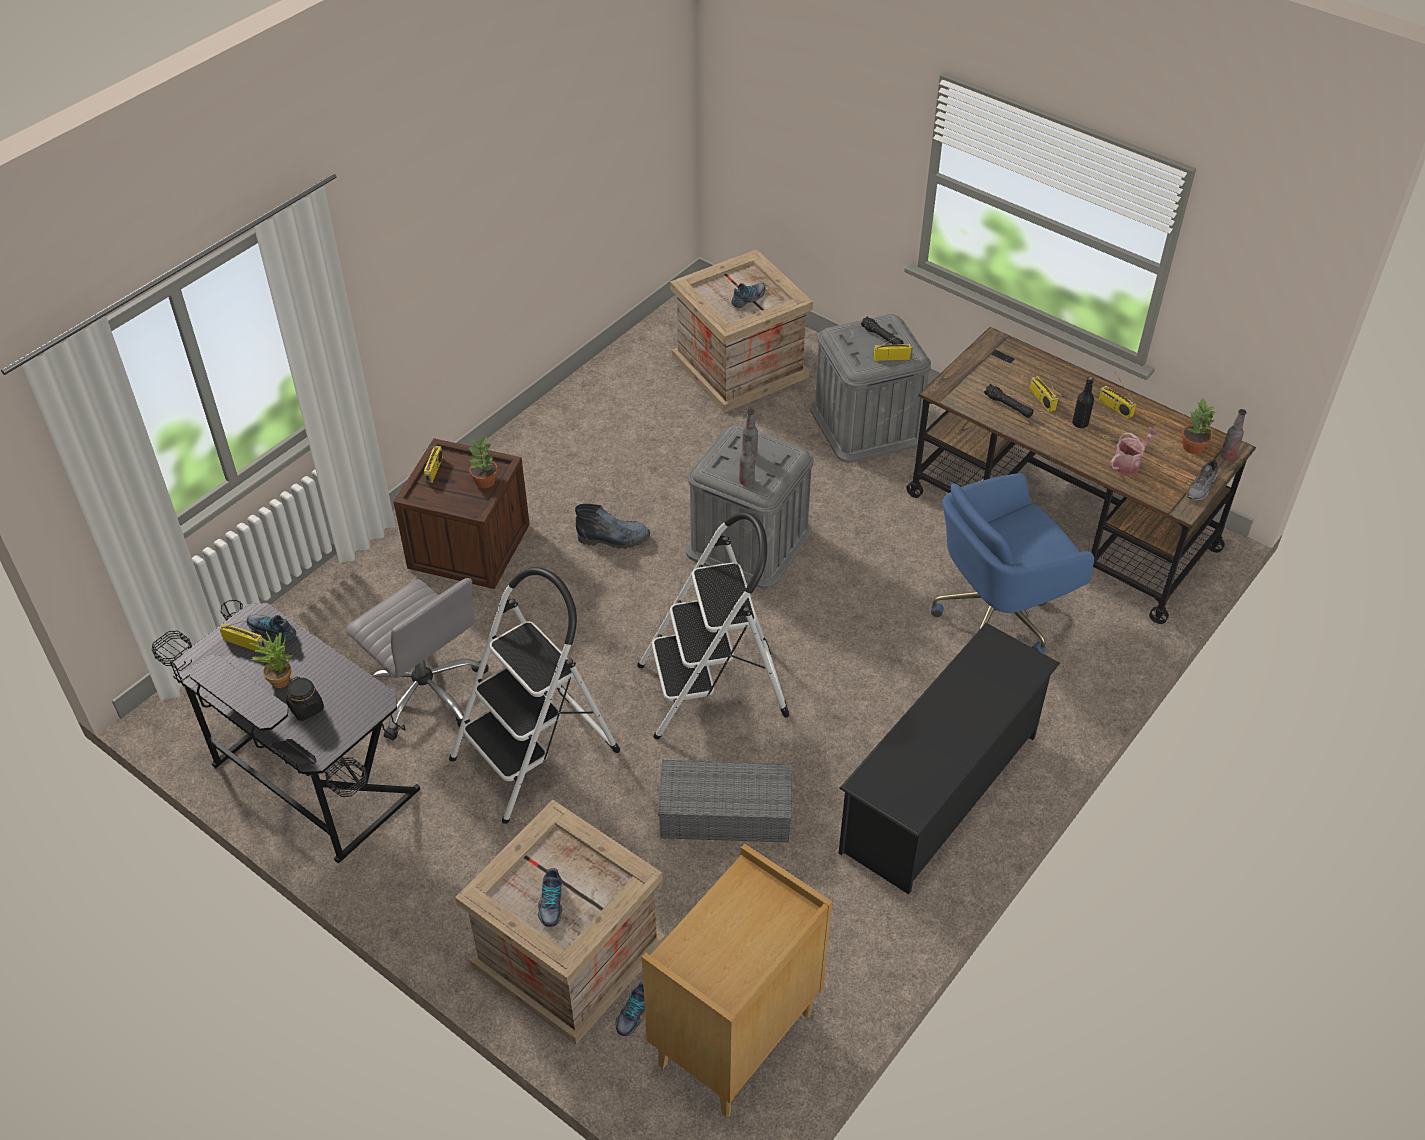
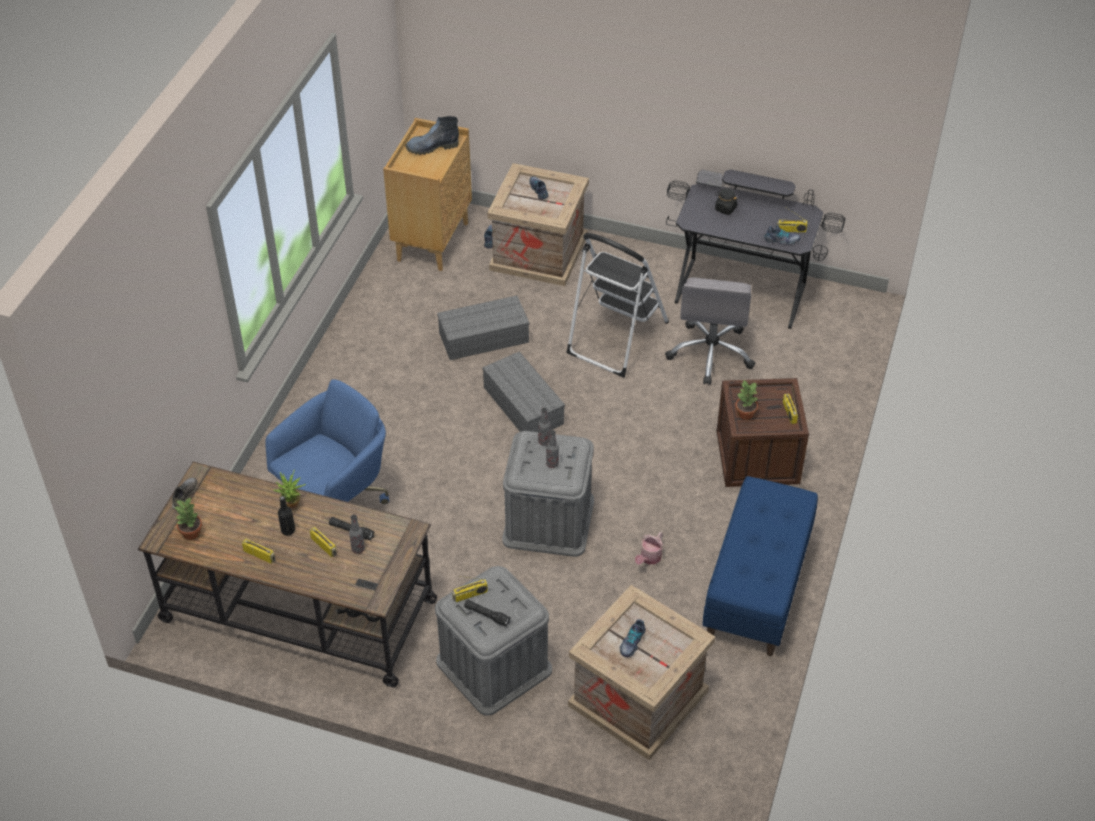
camera: 160 degrees right, 0 degrees up
potted plant [249,631,293,688] -> potted plant moved to [274,469,306,510]
grey office chair [346,578,489,740] -> grey office chair turned 105 degrees counterclockwise [665,278,756,385]
boot [575,504,650,549] -> boot moved to [405,116,459,155]
step ladder [637,512,789,739] -> grey storage box [482,351,565,432]
black shoe rack [839,623,1060,894] -> none
watering can [1110,427,1159,475] -> watering can moved to [635,532,663,565]
bottle [1220,409,1247,461] -> bottle moved to [349,515,365,554]
none -> blue bench [702,476,818,656]

